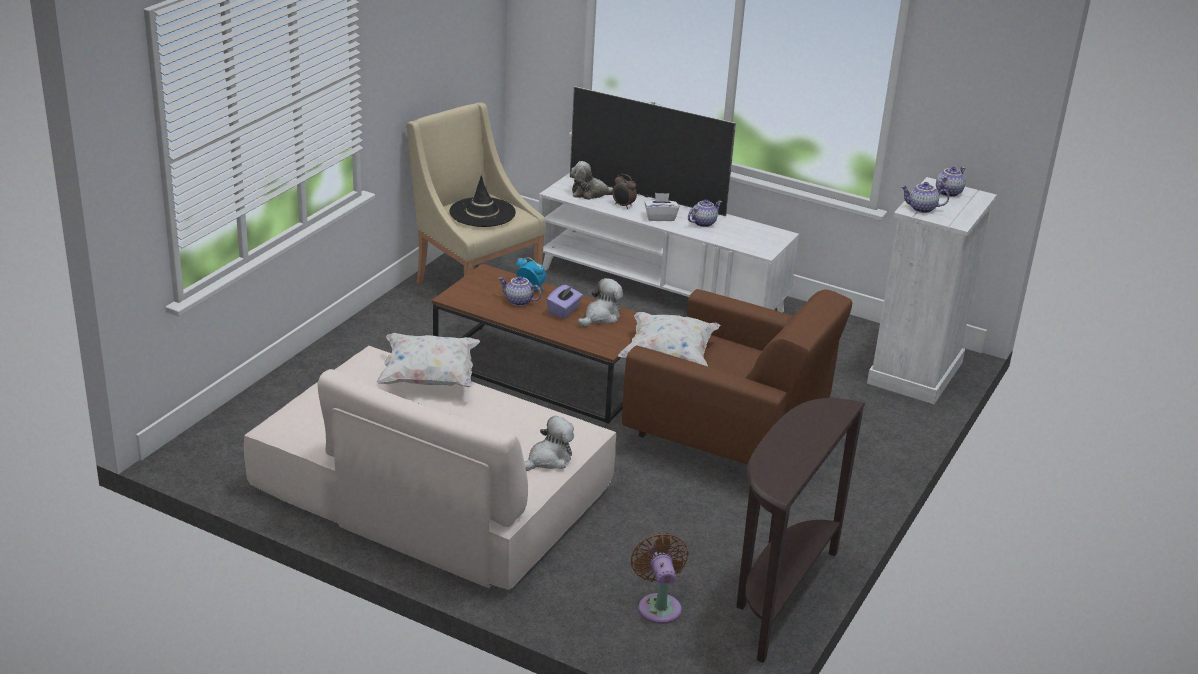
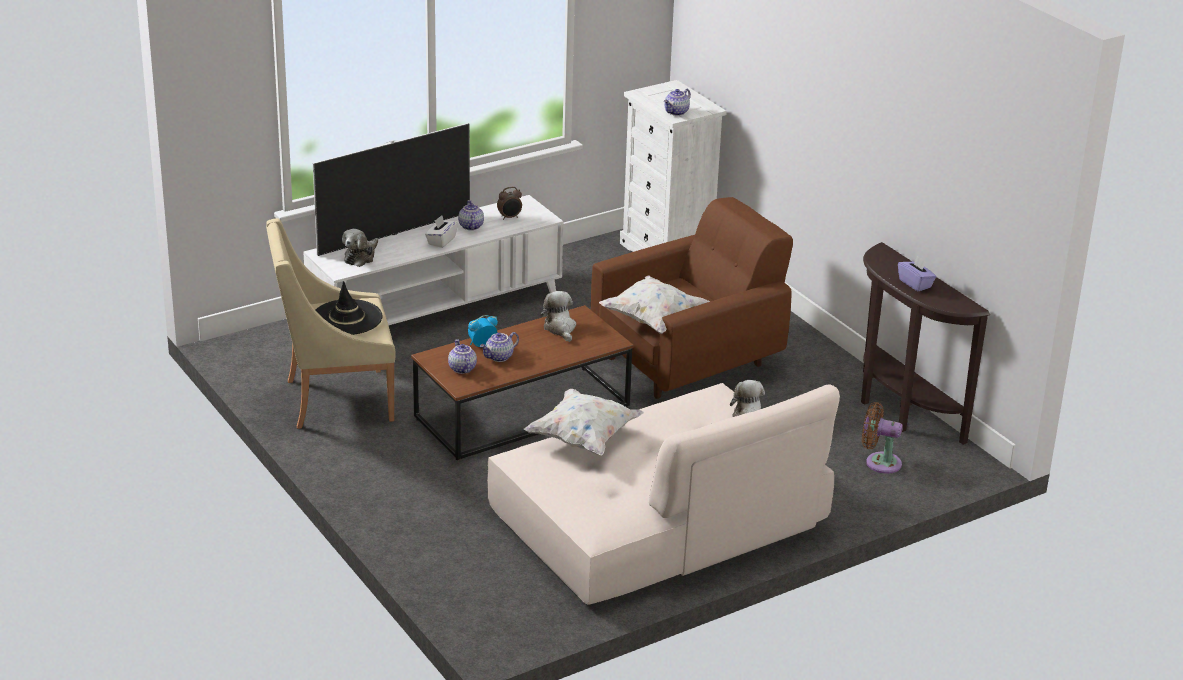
camera: 60 degrees left, 0 degrees up
purple tissue box [547,285,583,319] -> purple tissue box moved to [898,256,936,291]
alarm clock [612,174,637,209] -> alarm clock moved to [497,187,522,220]
teapot [936,167,965,197] -> teapot moved to [448,339,477,374]

